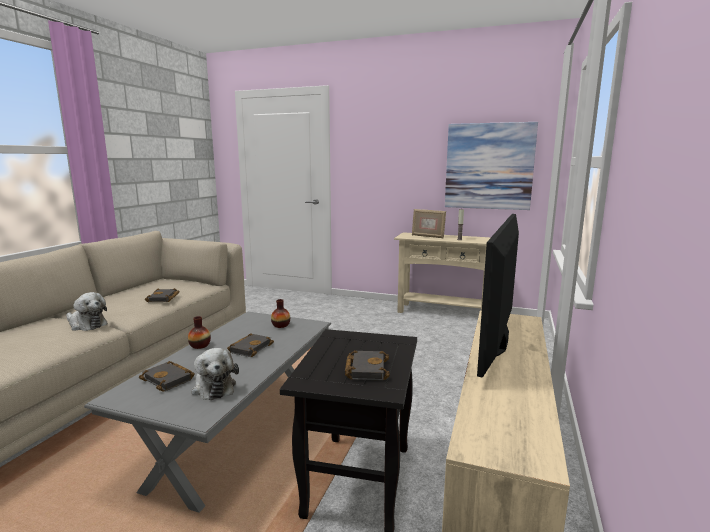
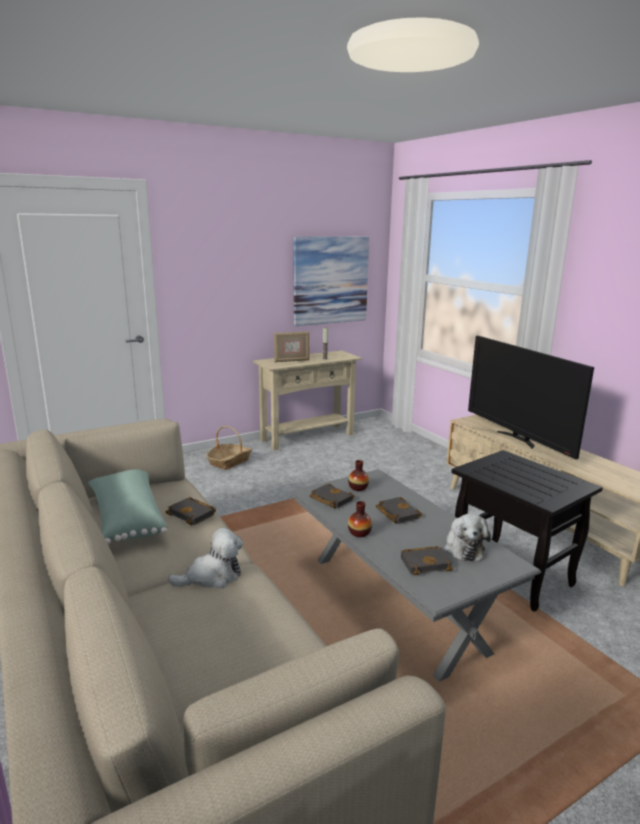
camera: 50 degrees left, 5 degrees up
plush toy [191,348,239,400] -> plush toy turned 75 degrees clockwise [444,514,491,561]
black book [345,350,390,380] -> black book moved to [310,483,354,509]
none -> green pillow [88,469,167,544]
none -> basket [206,426,252,470]

